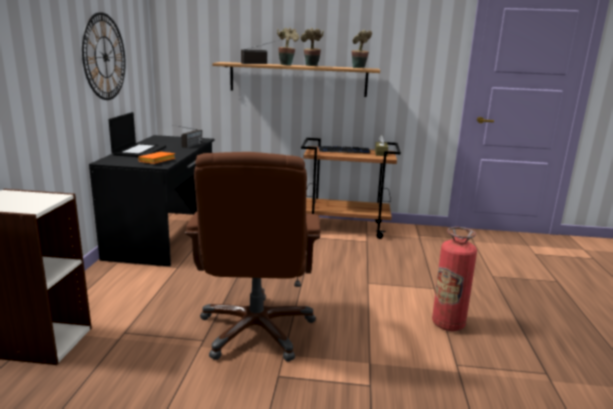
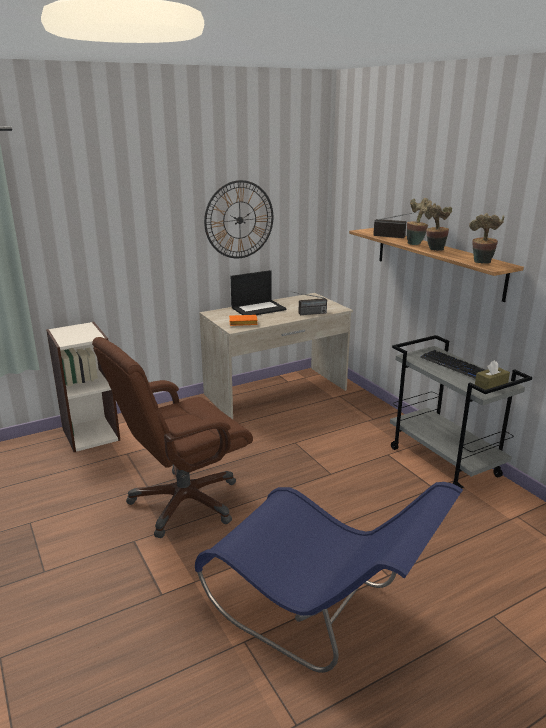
camera: 55 degrees right, 5 degrees up
black desk [89,135,214,266] -> beige desk [199,293,353,419]
brown cart [301,138,401,239] -> grey cart [390,335,532,488]
fire extinguisher [432,227,477,331] -> blue chair [195,482,463,673]

